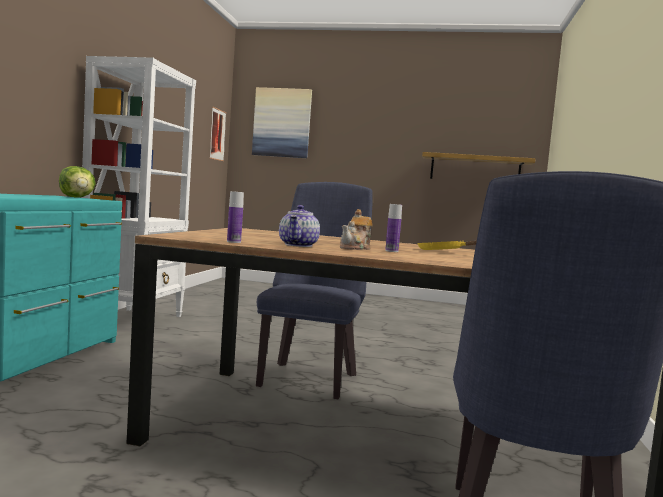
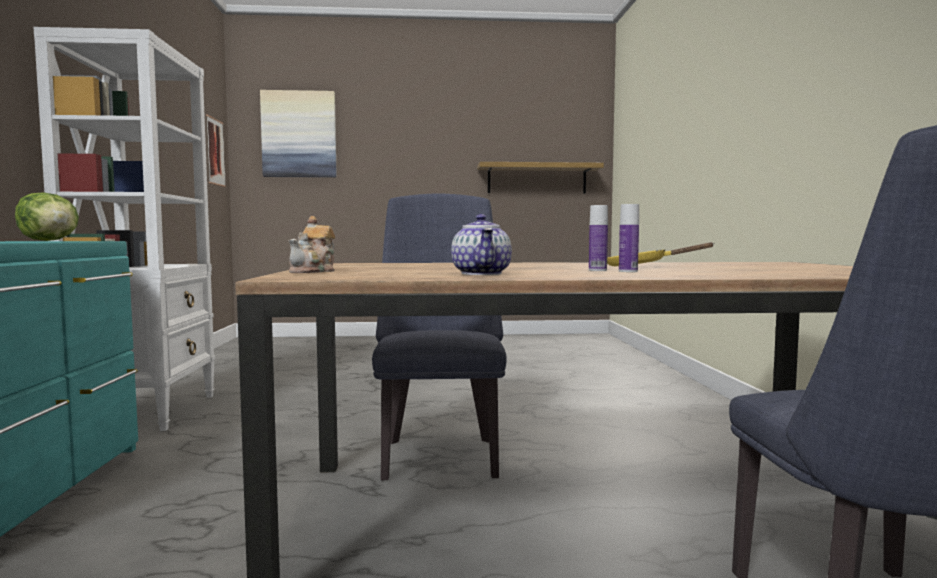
camera: 15 degrees left, 0 degrees up
bottle [227,191,244,243] -> bottle moved to [619,204,639,272]
teapot [340,209,373,250] -> teapot moved to [288,216,335,273]

